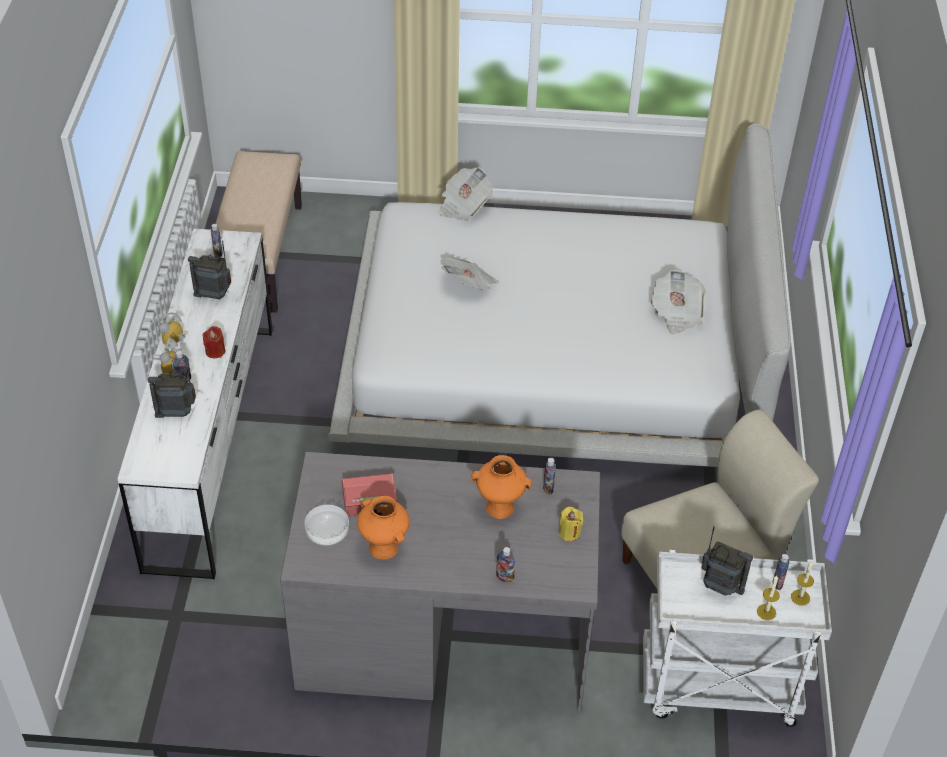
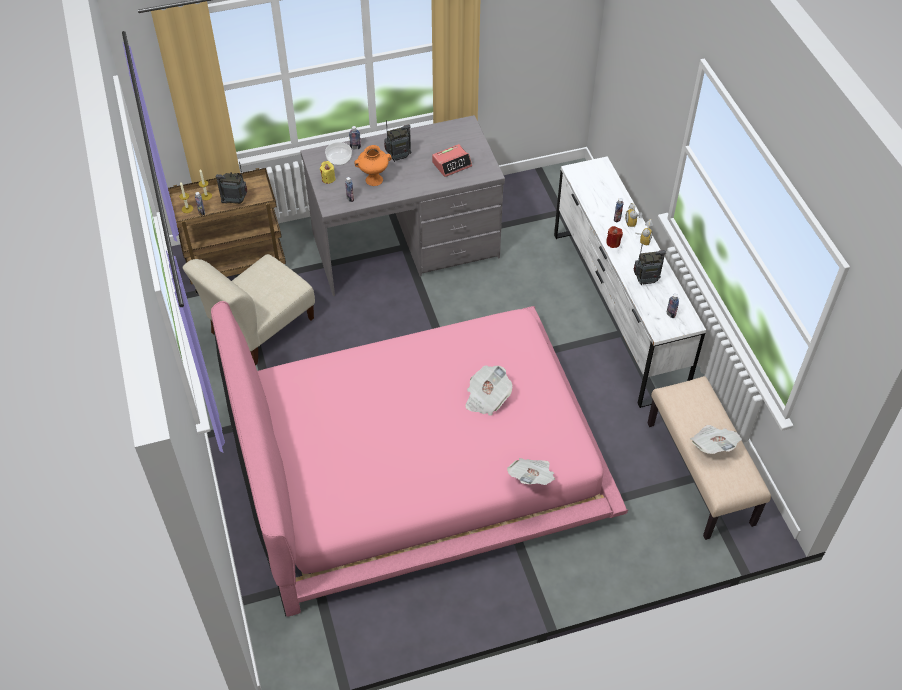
camera: 160 degrees right, 5 degrees up
radio [148,355,196,418] -> radio moved to [384,120,411,162]
bowl [305,505,349,546] -> bowl moved to [325,142,352,166]
white bed [328,124,791,467] -> pink bed [211,301,628,617]
orange vase [357,495,409,560] -> none
white cart [643,550,832,727] -> brown cart [168,168,286,294]
newspaper [651,269,706,334] -> newspaper moved to [690,425,742,454]

